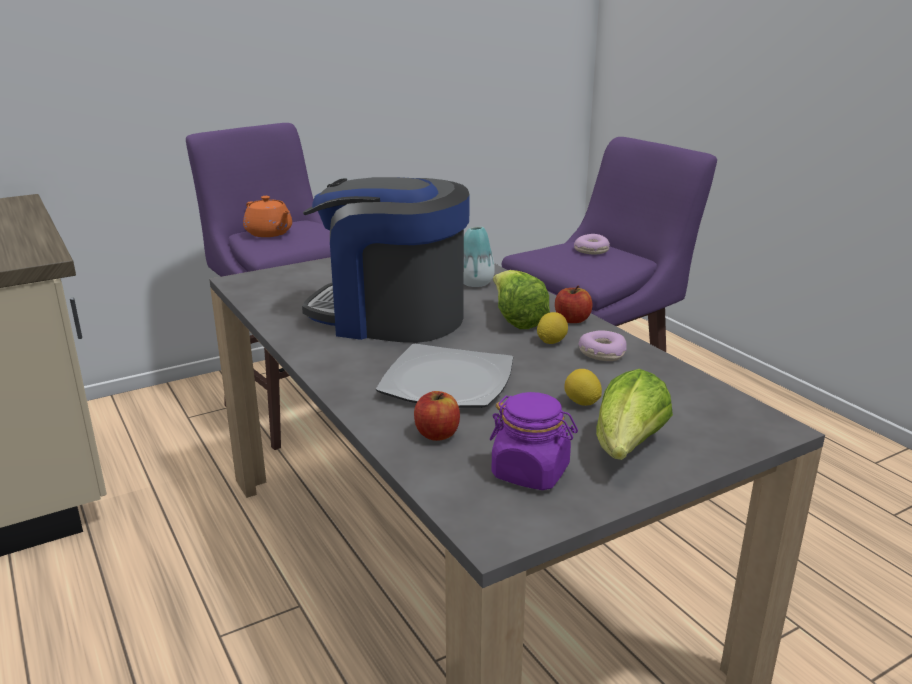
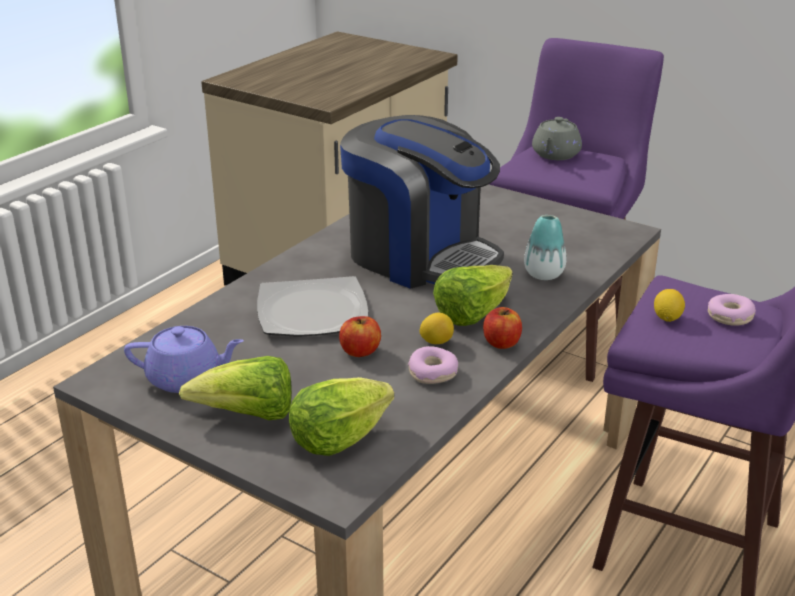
camera: 65 degrees right, 5 degrees up
orange teapot [243,196,292,237] -> grey teapot [532,117,582,160]
coffee machine [302,177,470,343] -> coffee machine turned 135 degrees clockwise [340,115,504,289]
apple [414,391,460,441] -> apple moved to [339,316,381,357]
purple jar [490,392,578,490] -> purple teapot [124,326,244,393]
lemon [564,369,602,406] -> lemon moved to [654,289,685,322]
none -> lettuce [289,377,394,456]

